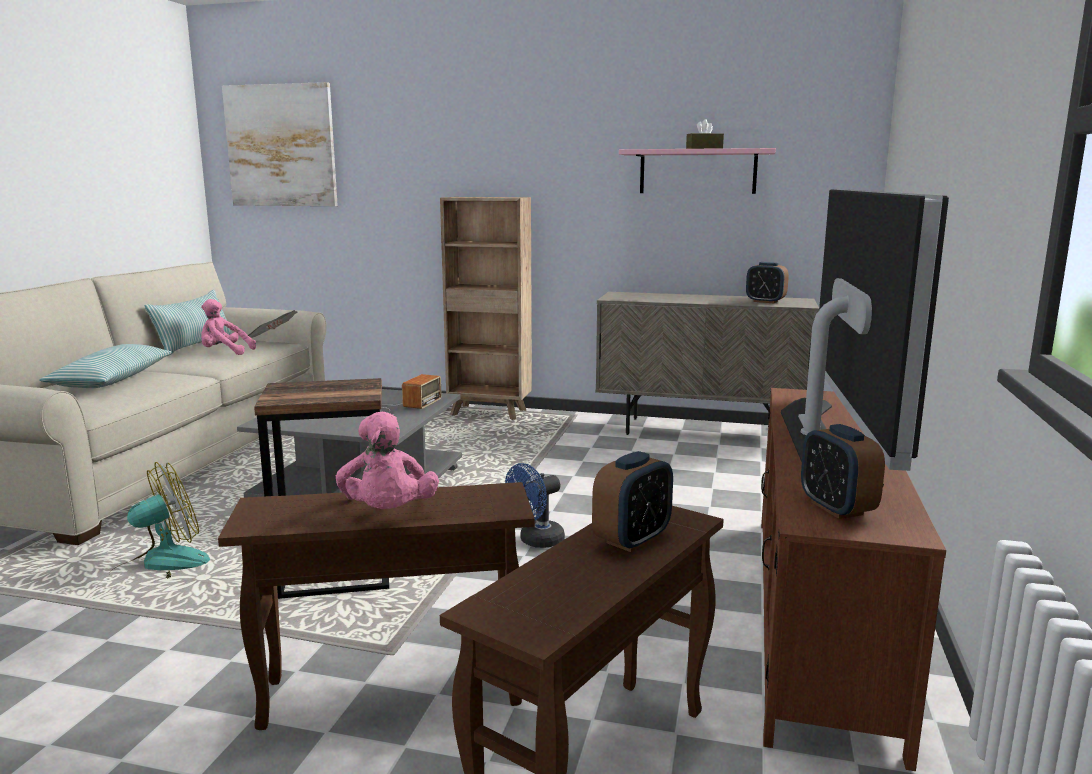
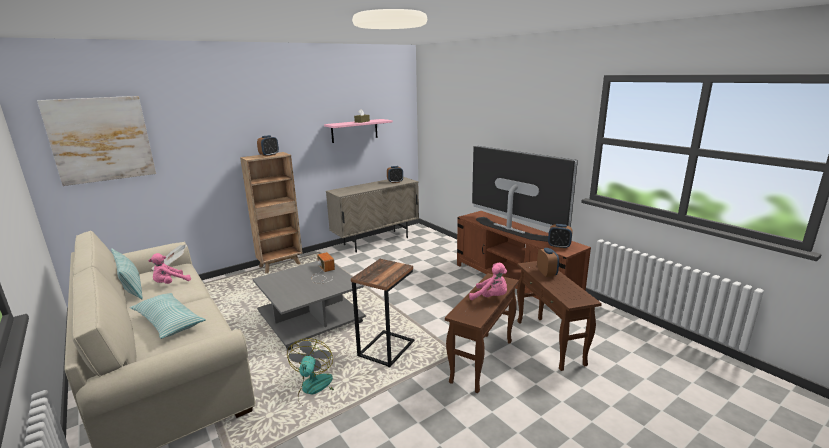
camera: 50 degrees left, 5 degrees up
blue fan [505,463,565,548] -> none
none -> alarm clock [257,135,279,157]

